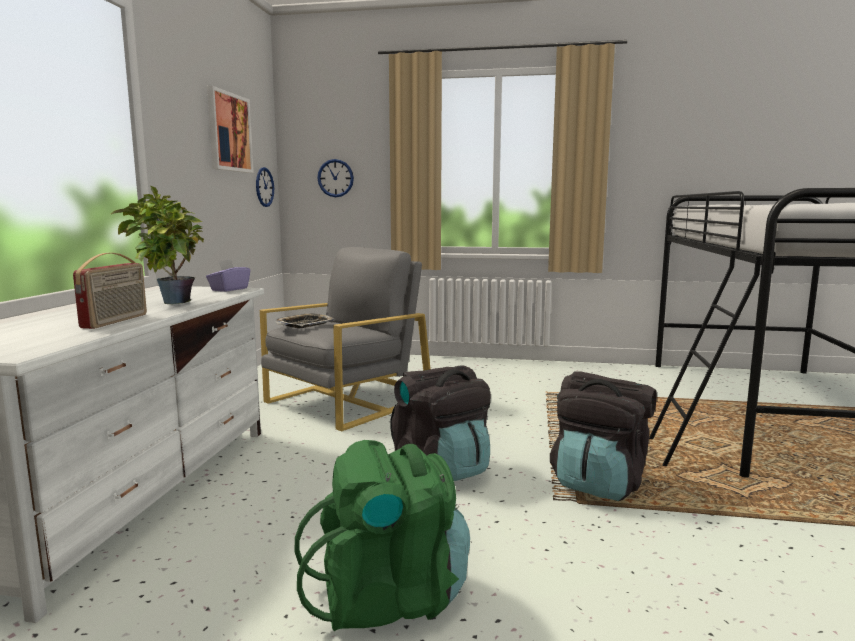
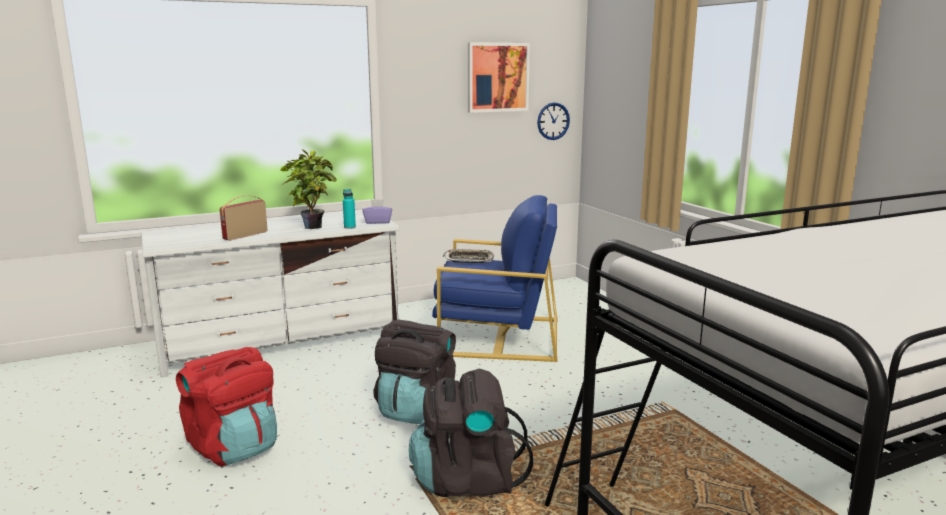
camera: 55 degrees right, 5 degrees up
radio [73,253,147,329] -> radio turned 150 degrees clockwise [219,195,268,241]
grey armchair [260,247,431,431] -> blue armchair [432,195,558,362]
green backpack [294,440,470,631] -> red backpack [176,347,277,466]
wall clock [317,159,354,197] -> none
none -> turquoise bottle [343,189,356,229]

